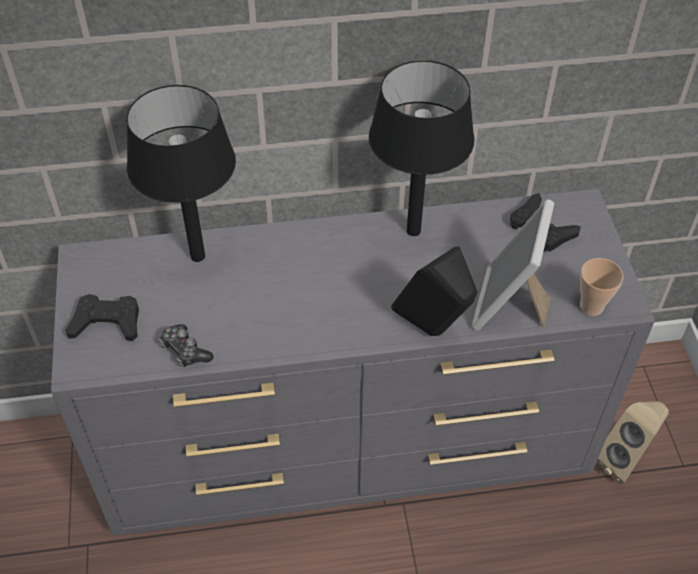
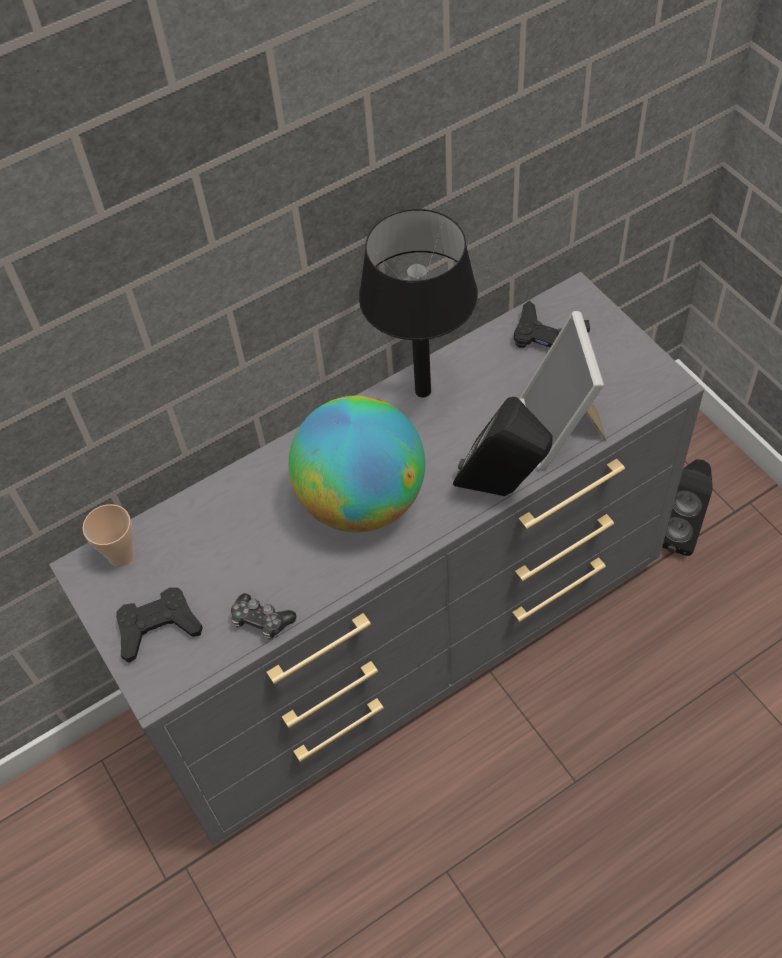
camera: 20 degrees left, 5 degrees up
black table lamp [127,85,236,262] -> none
cup [580,258,624,316] -> cup moved to [83,504,135,567]
beige speaker [597,401,668,484] -> black speaker [662,459,713,556]
none -> globe [289,396,425,532]

